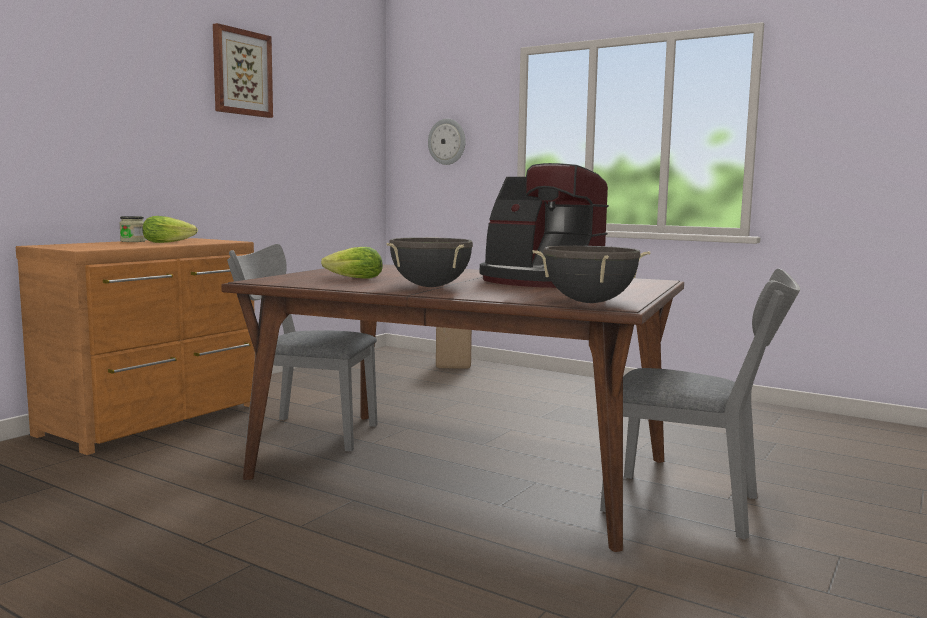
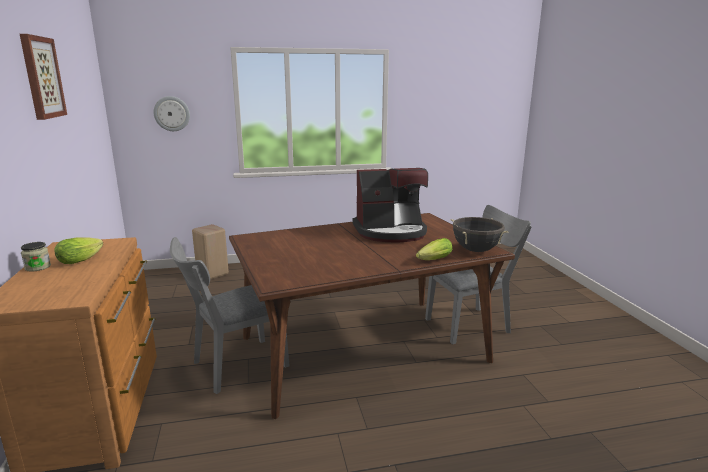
camera: 45 degrees left, 10 degrees up
lettuce [321,247,383,279] -> lettuce moved to [416,238,452,260]
black cooking pot [386,237,473,287] -> none

